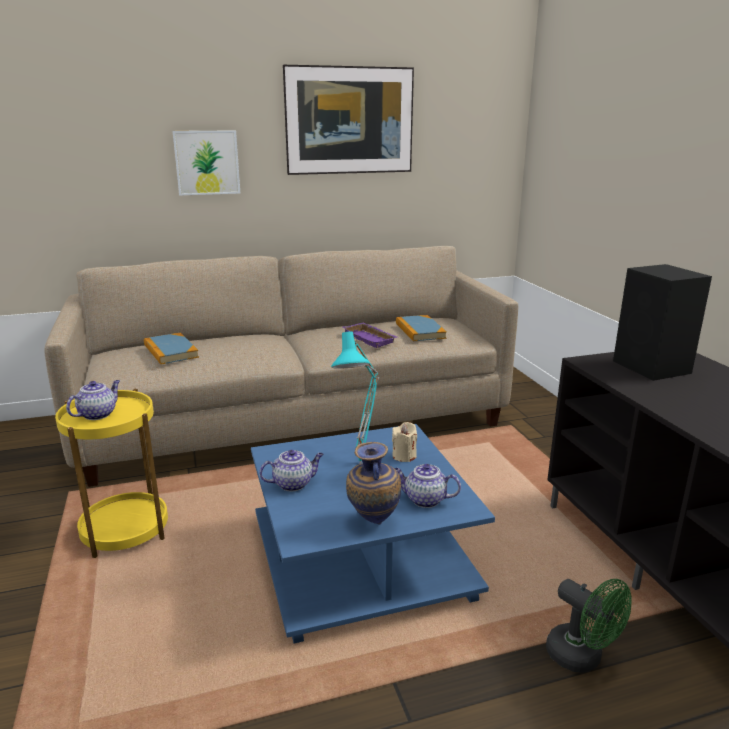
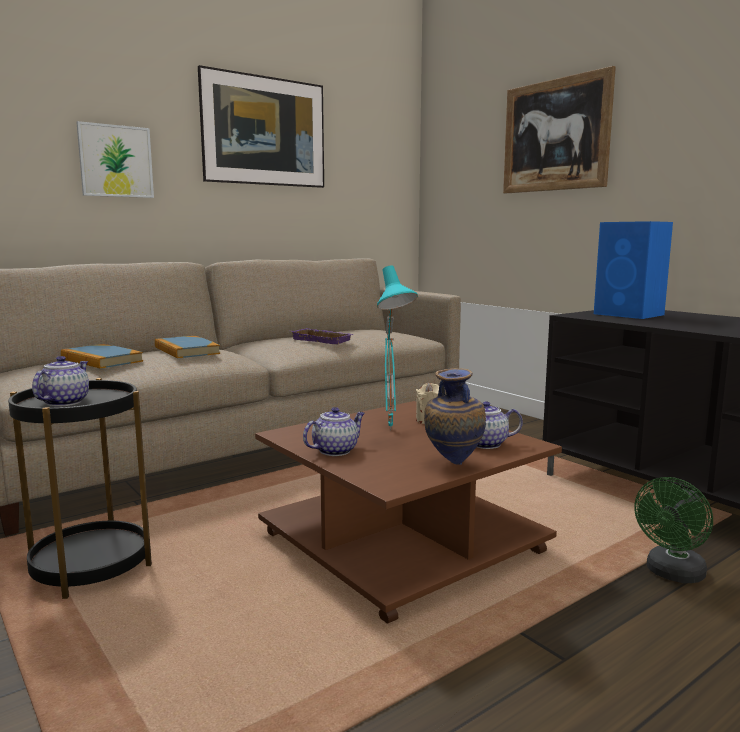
camera: 20 degrees left, 10 degrees down
yellow side table [55,389,168,558] -> black side table [8,378,152,599]
blue coffee table [251,424,495,643] -> brown coffee table [255,401,562,624]
book [396,315,447,341] -> book moved to [155,336,220,358]
green fan [546,579,632,673] -> green fan turned 105 degrees clockwise [634,477,713,583]
black speaker [613,264,712,381] -> blue speaker [594,221,673,319]
none -> picture [503,66,616,193]

